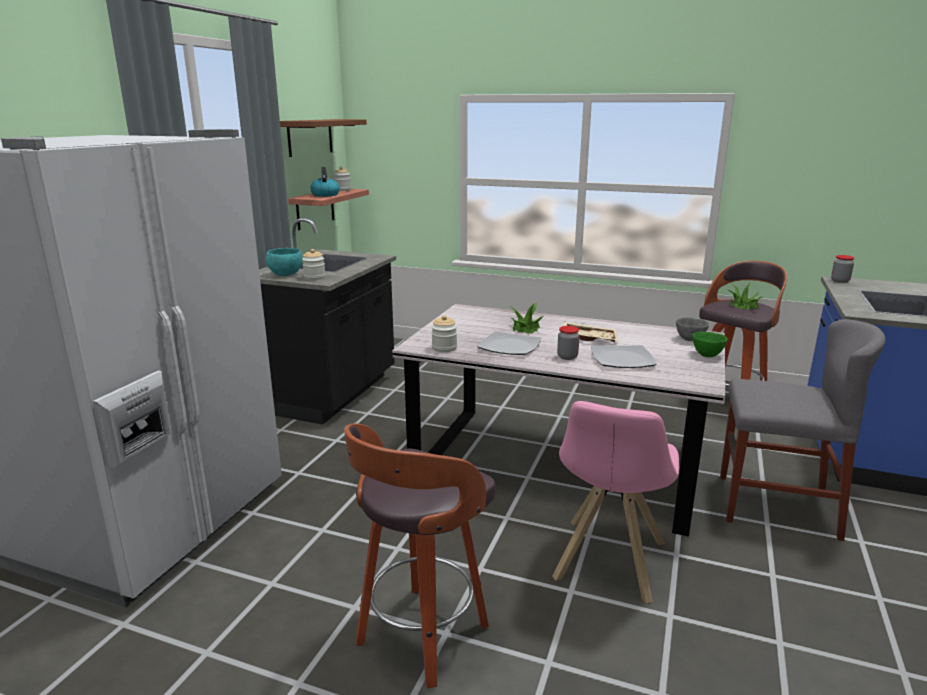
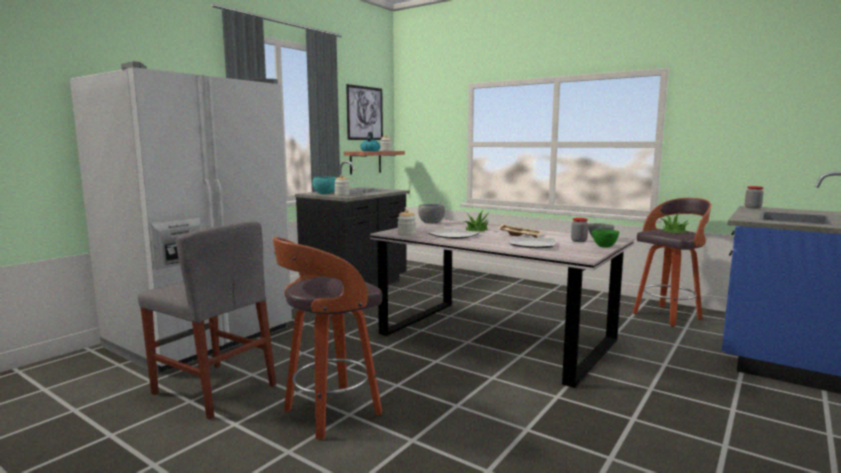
camera: 15 degrees right, 10 degrees down
brown shelf [280,119,367,157] -> picture [346,84,383,140]
pink chair [552,401,679,604] -> none
jar [557,326,580,360] -> jar moved to [571,218,588,242]
grey chair [720,319,886,541] -> grey chair moved to [138,221,276,419]
none -> grey bowl [418,204,445,224]

